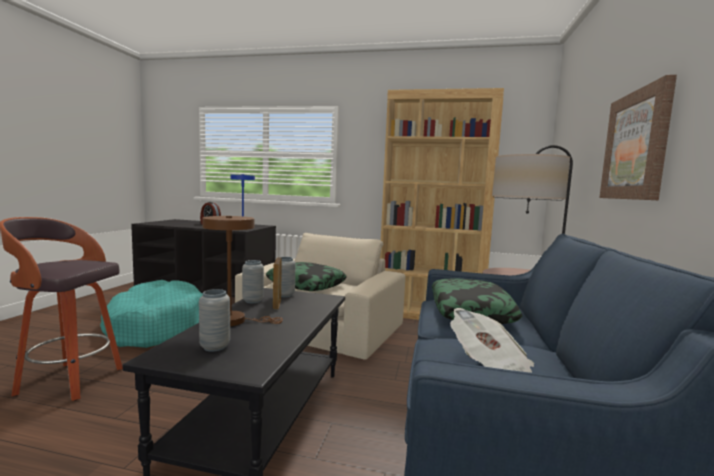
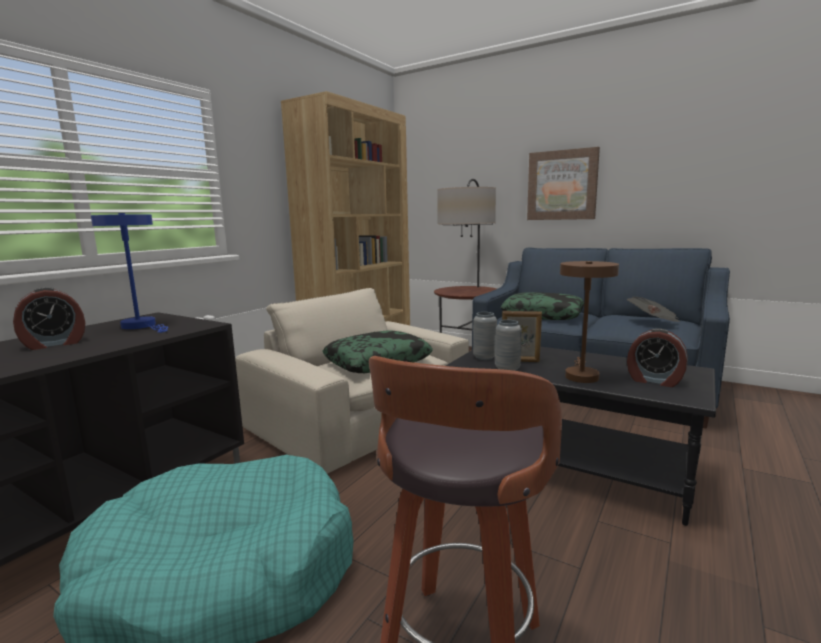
camera: 70 degrees left, 5 degrees up
grey vase [199,289,230,352] -> alarm clock [627,328,688,387]

